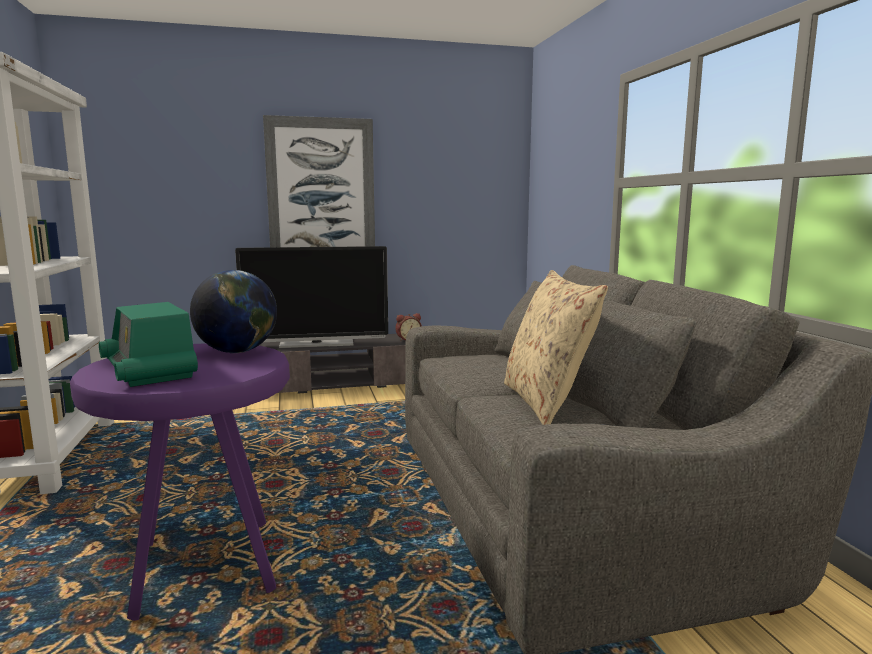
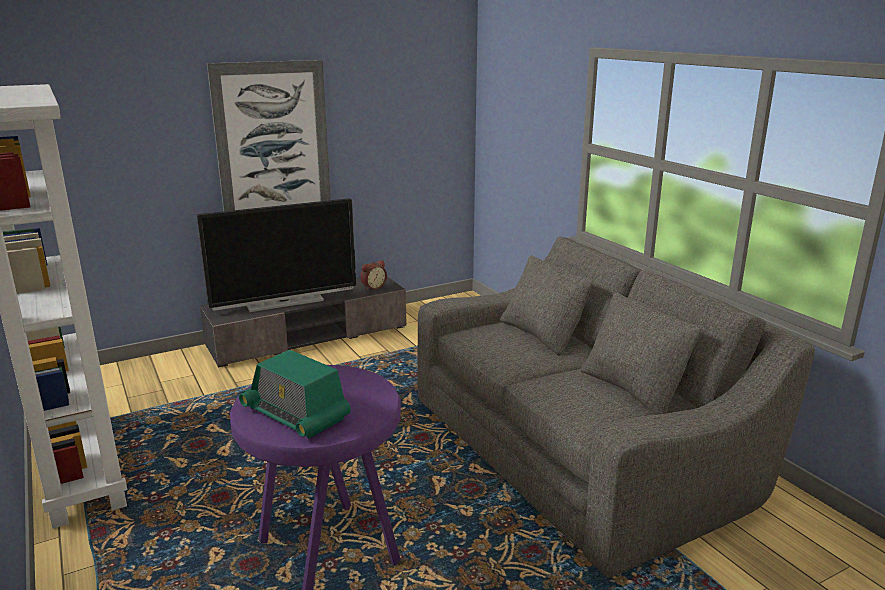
camera: 15 degrees left, 10 degrees up
globe [190,270,277,353] -> none
beige pillow [504,270,608,425] -> none

